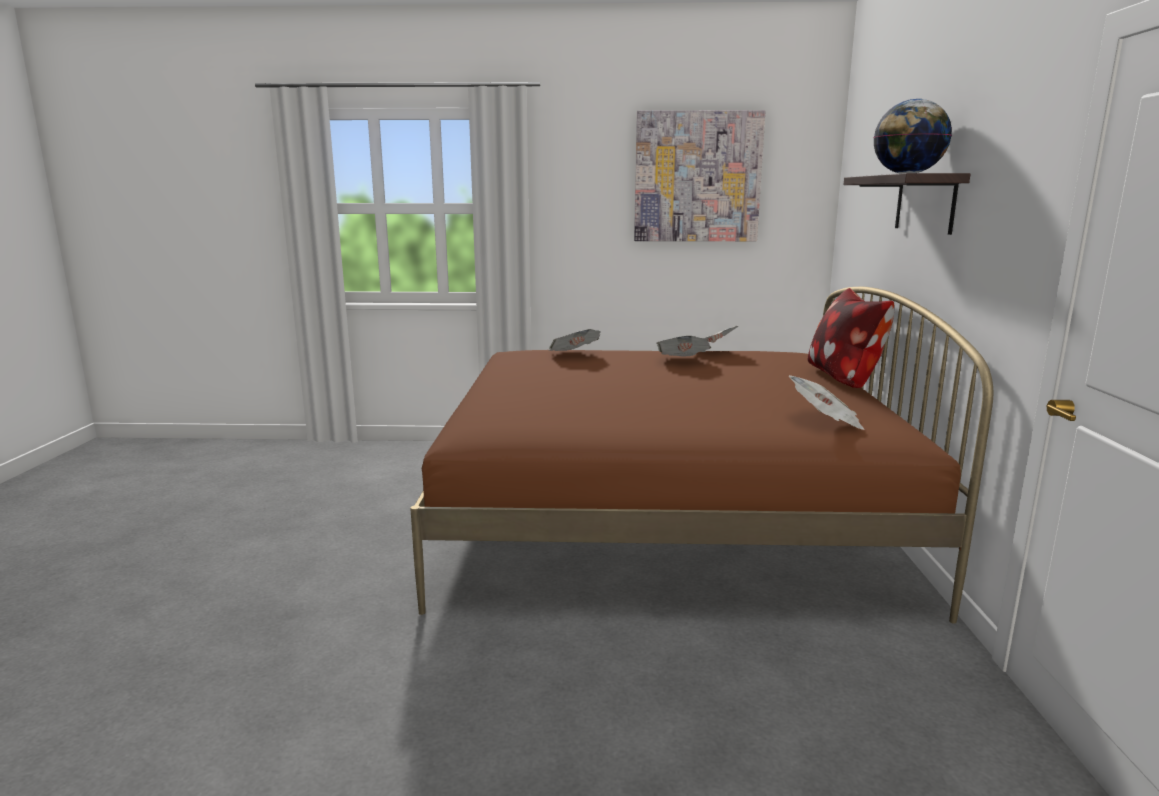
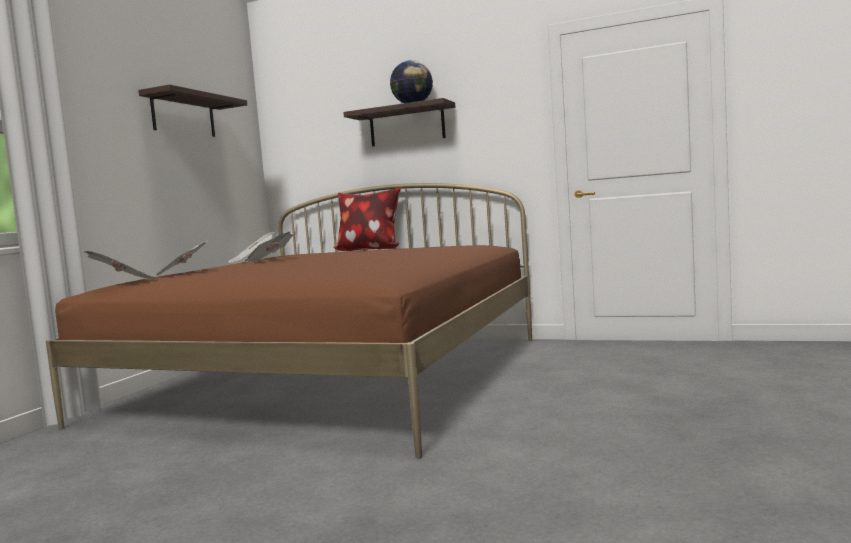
camera: 70 degrees left, 10 degrees down
picture [634,110,766,241] -> shelf [138,84,247,137]
newspaper [789,375,864,430] -> newspaper moved to [84,251,158,279]

